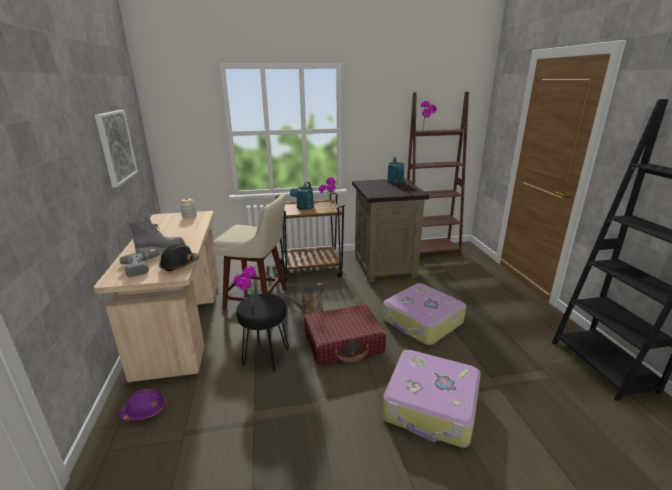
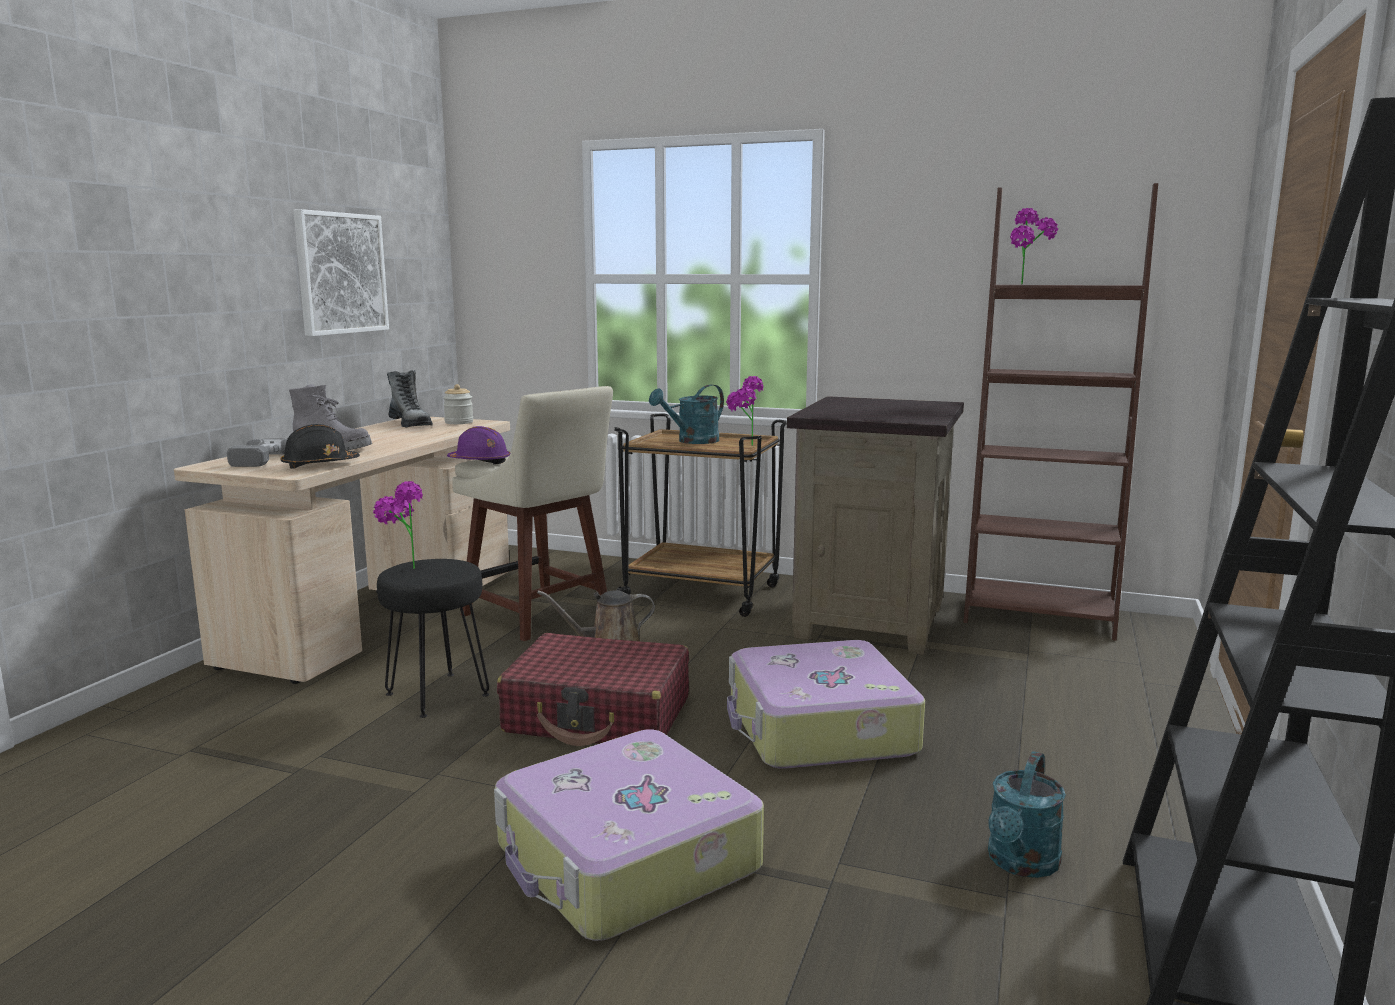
camera: 30 degrees right, 10 degrees down
purple hard hat [119,389,166,421] -> purple hard hat moved to [447,426,510,465]
turquoise watering can [387,157,405,184] -> turquoise watering can moved to [988,751,1066,878]
none -> boot [387,370,433,428]

